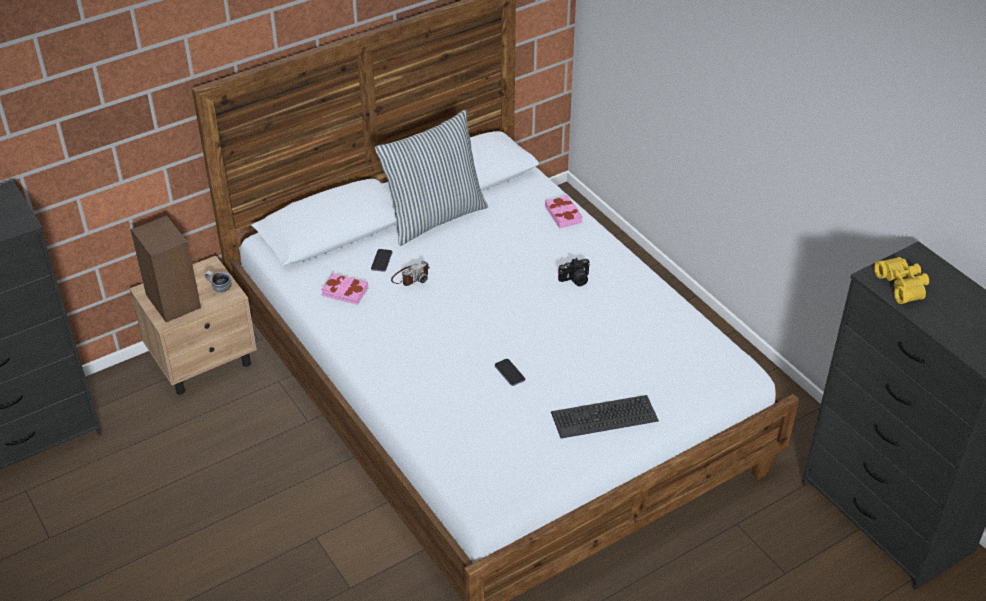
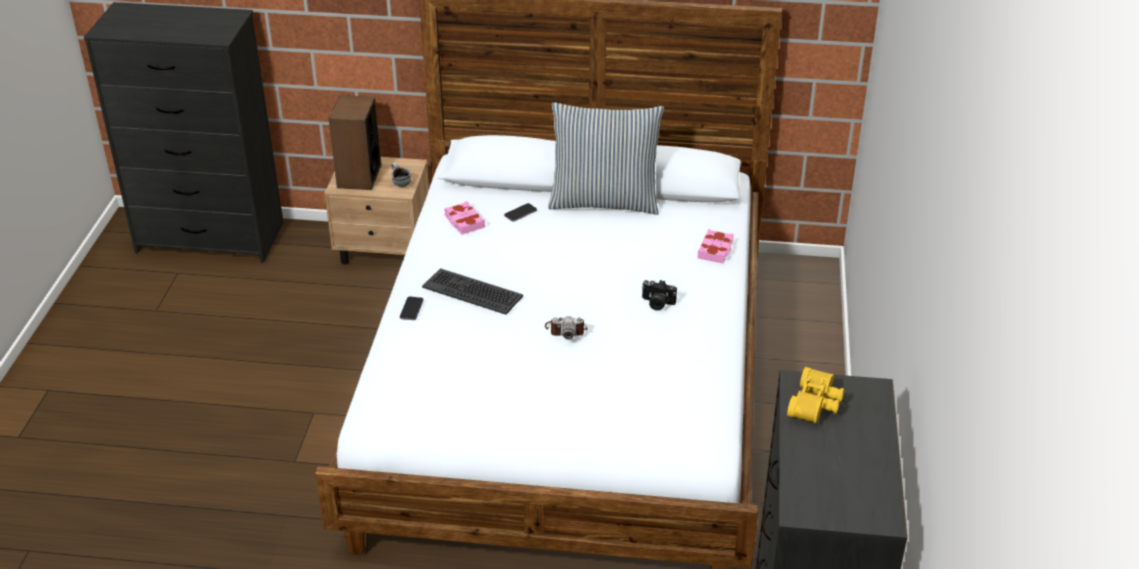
camera: 40 degrees right, 5 degrees down
camera [391,261,430,286] -> camera moved to [545,316,588,340]
phone [495,359,525,386] -> phone moved to [400,297,424,320]
keyboard [551,395,659,438] -> keyboard moved to [422,268,523,315]

